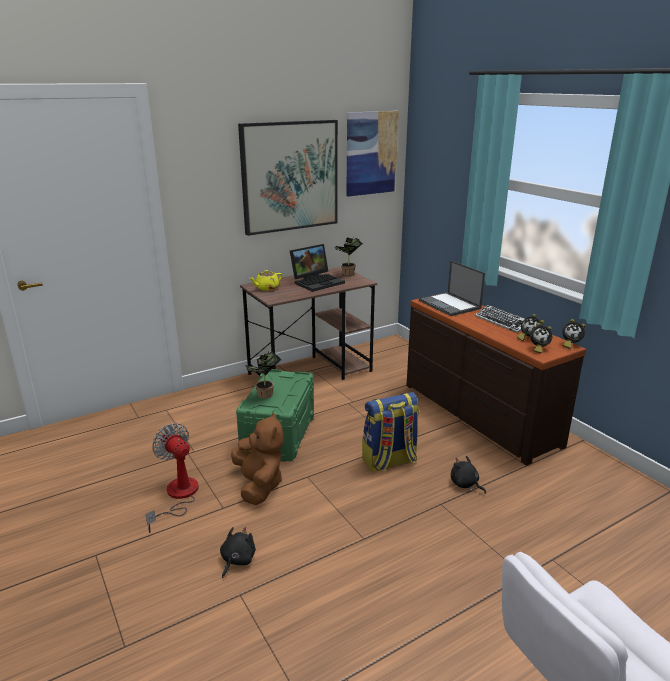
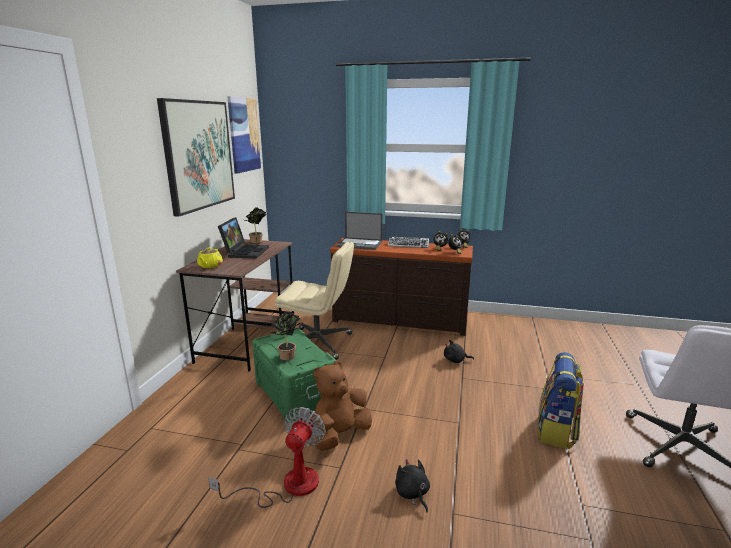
camera: 45 degrees left, 5 degrees down
fan [145,423,199,533] -> fan turned 105 degrees clockwise [208,407,326,508]
brown plush toy [231,412,284,505] -> brown plush toy turned 75 degrees counterclockwise [313,361,372,451]
backpack [362,392,419,473] -> backpack moved to [538,352,583,449]
none -> beige office chair [275,242,354,360]

